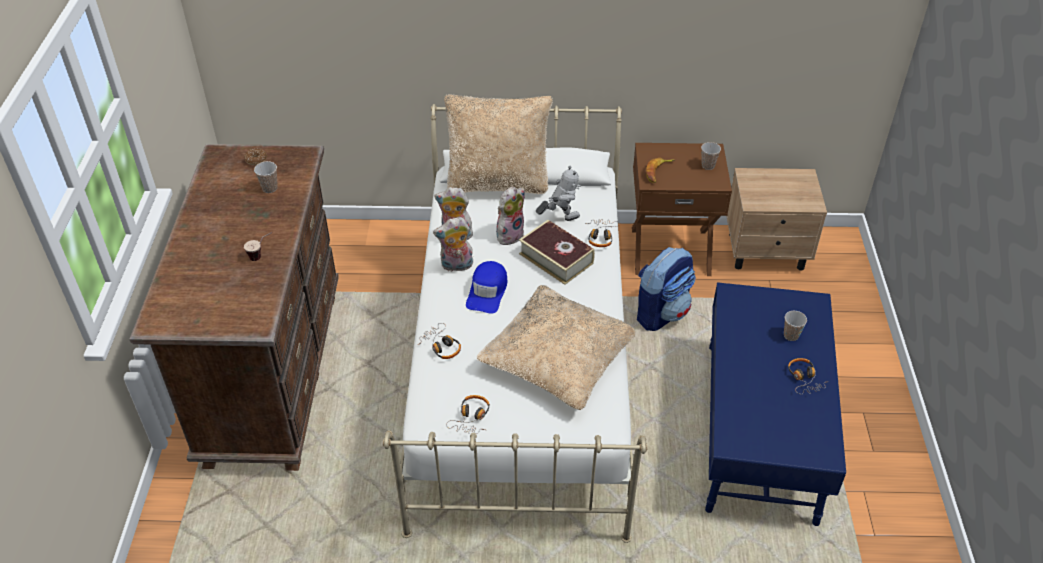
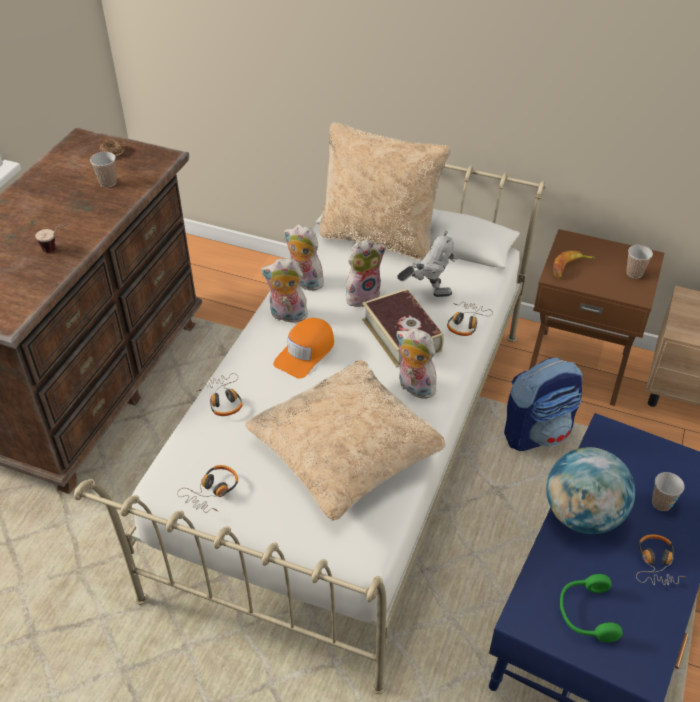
camera: 20 degrees right, 0 degrees up
blue cap [466,261,508,314] -> orange cap [273,318,334,379]
none -> plush toy [397,328,440,399]
none -> globe [546,447,635,534]
none -> green headphones [560,574,623,642]

